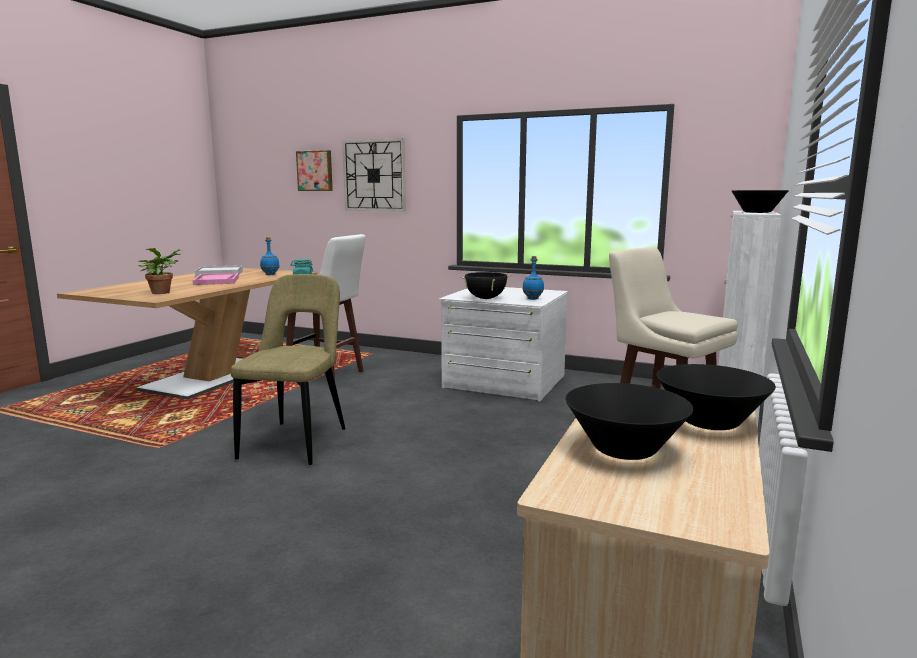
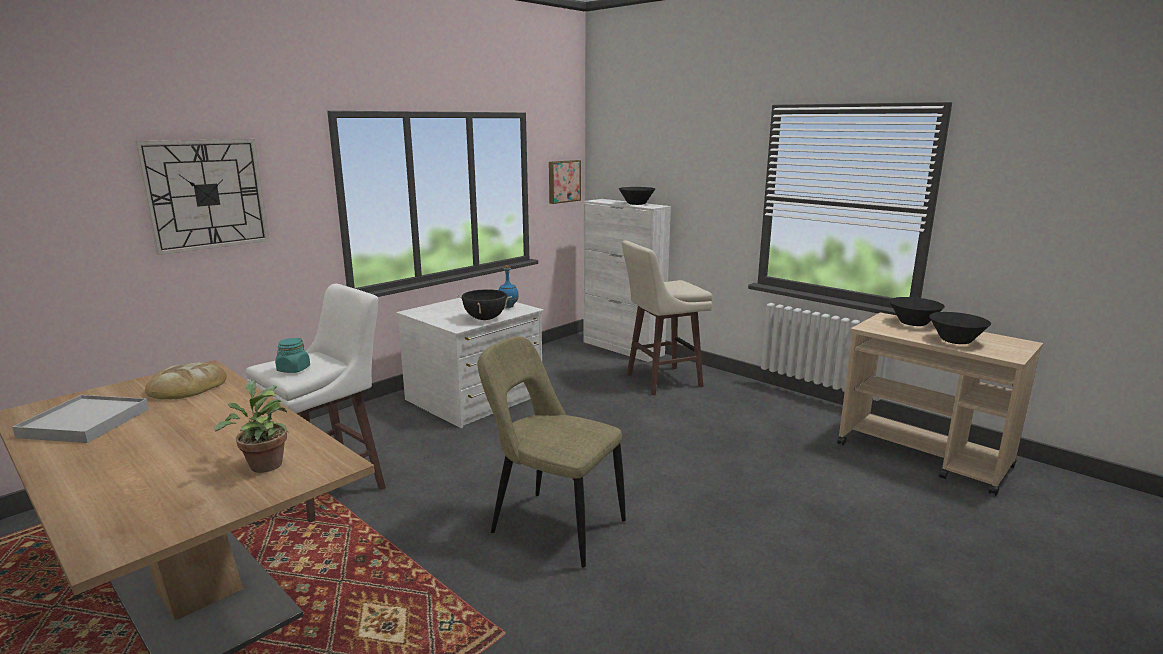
camera: 70 degrees left, 5 degrees up
pink tray [193,273,239,285] -> none
blue bottle [260,237,280,275] -> bread [145,363,227,400]
picture [296,150,333,191] -> picture moved to [549,160,581,204]

